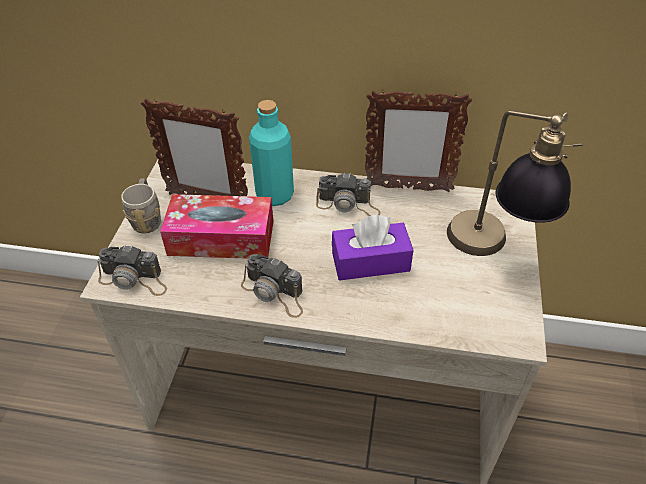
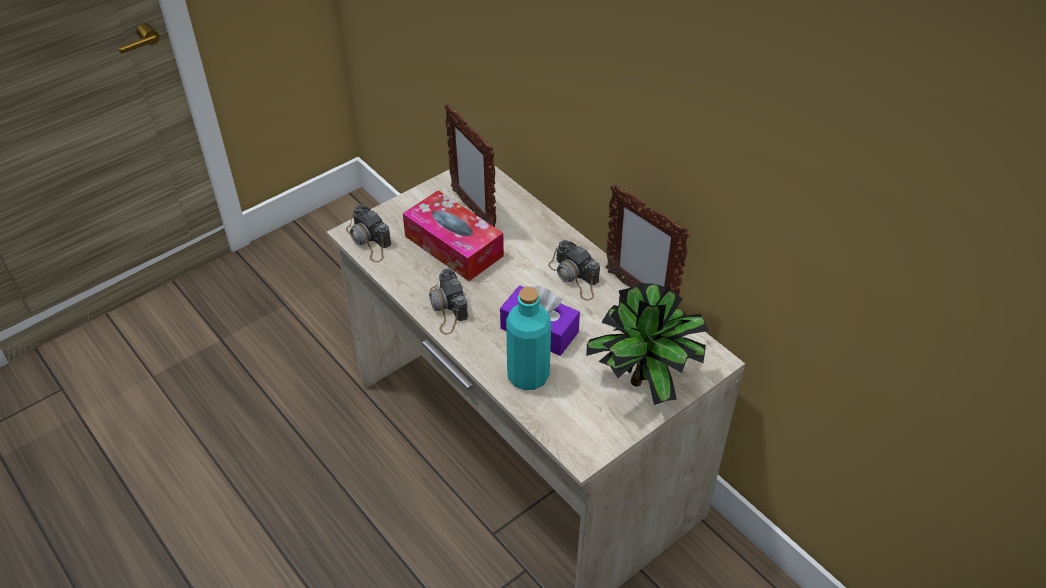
camera: 40 degrees right, 0 degrees up
grey mug [121,178,161,234] -> none
turquoise bottle [249,100,294,206] -> turquoise bottle moved to [506,287,551,390]
table lamp [447,110,583,256] -> potted plant [586,283,709,405]

